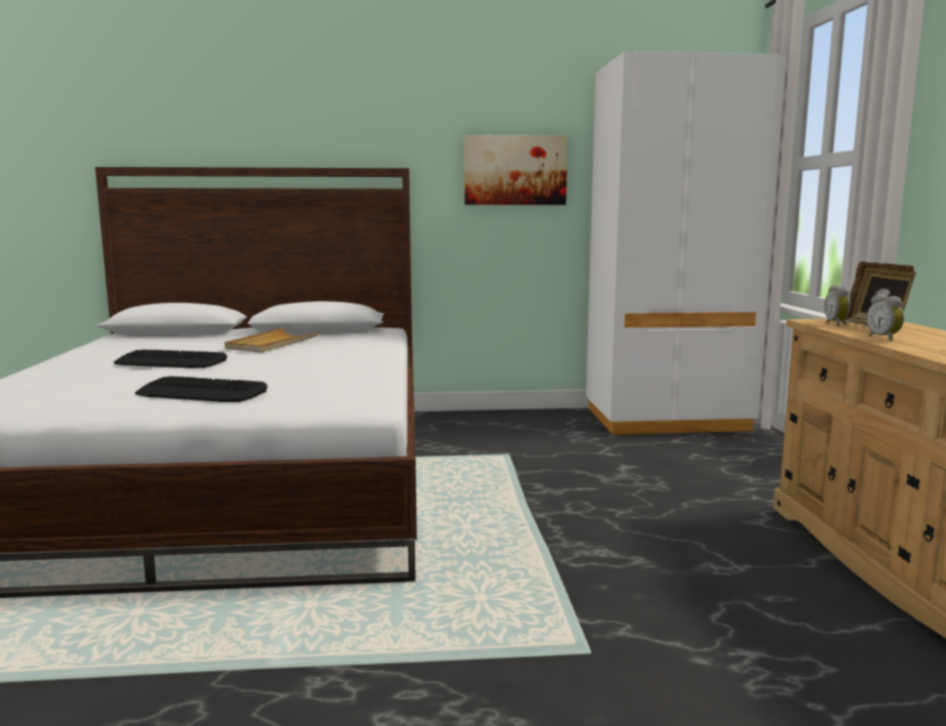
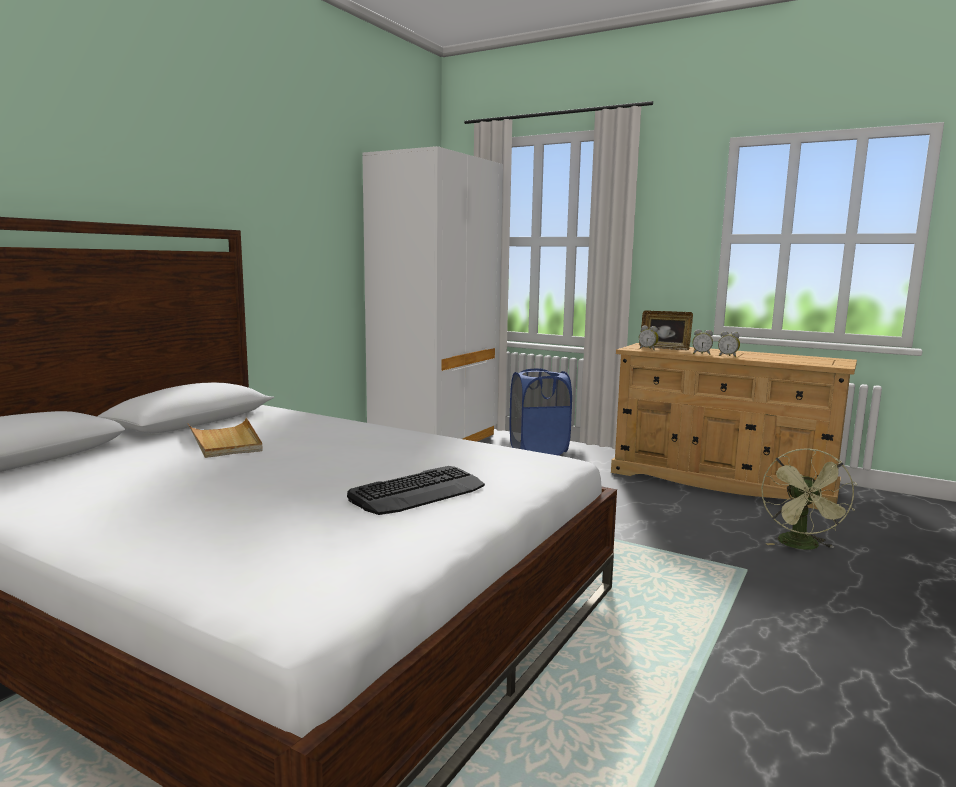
camera: 55 degrees left, 0 degrees up
keyboard [114,349,227,368] -> none
picture [464,135,568,205] -> none
none -> blue laundry basket [510,368,572,456]
none -> alarm clock [718,331,740,358]
none -> green fan [761,448,857,550]

